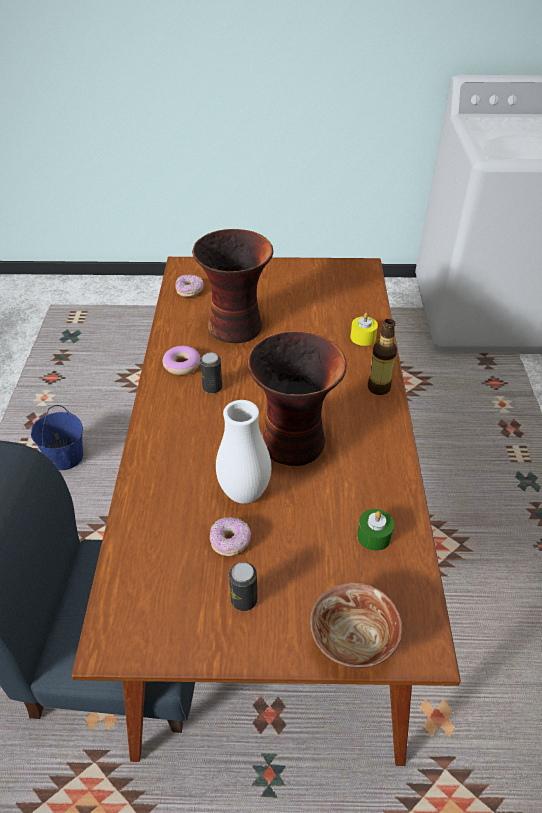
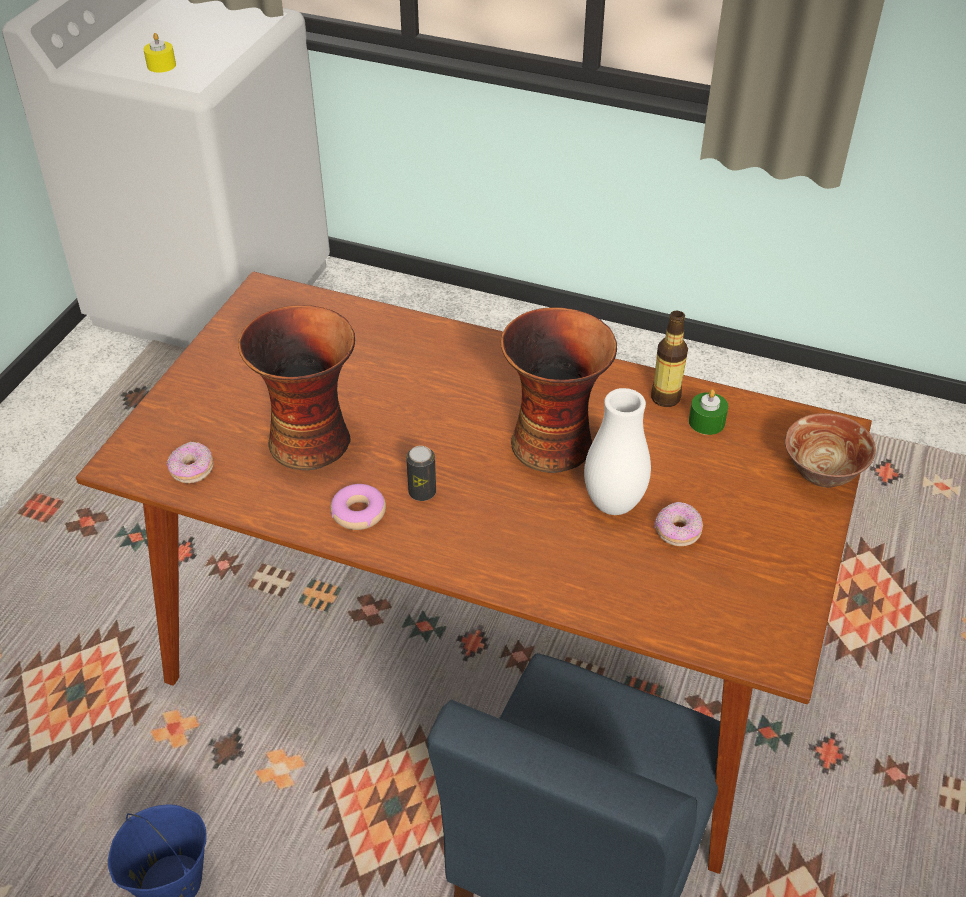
camera: 70 degrees left, 0 degrees up
can [229,562,258,611] -> none
yellow candle [351,313,378,346] -> yellow candle moved to [143,33,176,73]
bottle [368,319,397,395] -> bottle moved to [651,311,688,407]

